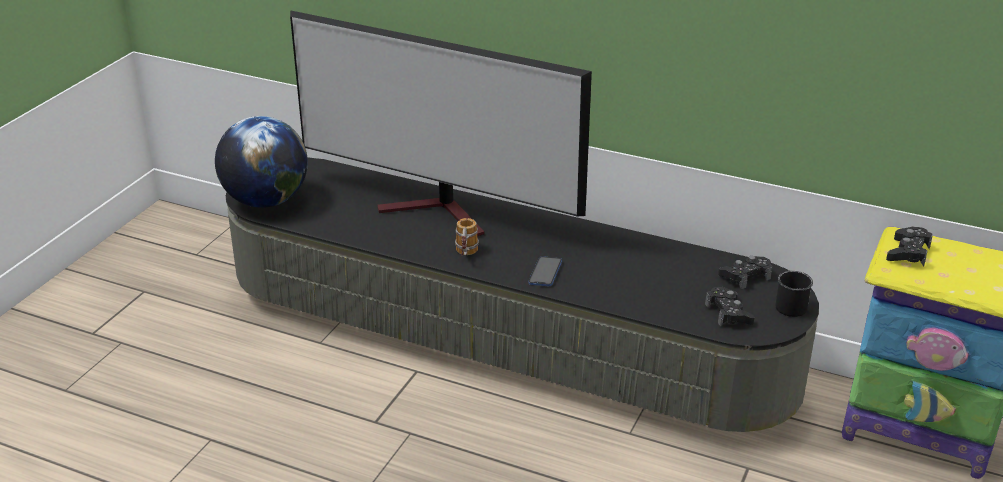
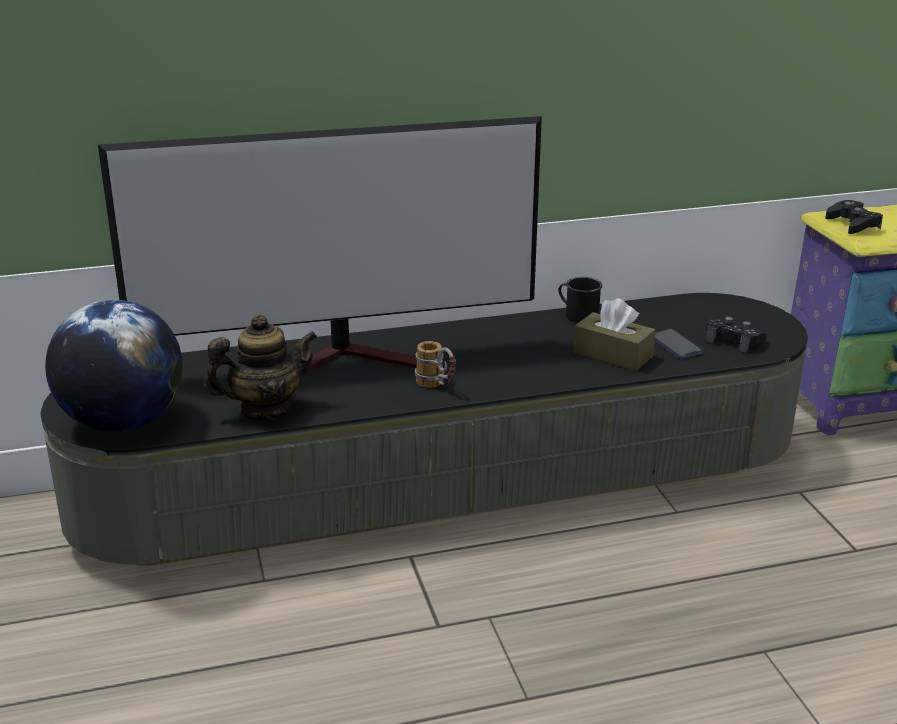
camera: 40 degrees left, 5 degrees down
phone [528,256,562,286] -> phone moved to [655,328,703,359]
black game controller [718,256,772,290] -> none
black mug [776,271,813,317] -> black mug moved to [558,277,602,323]
none -> teapot [204,314,317,420]
none -> brown tissue box [573,298,656,371]

